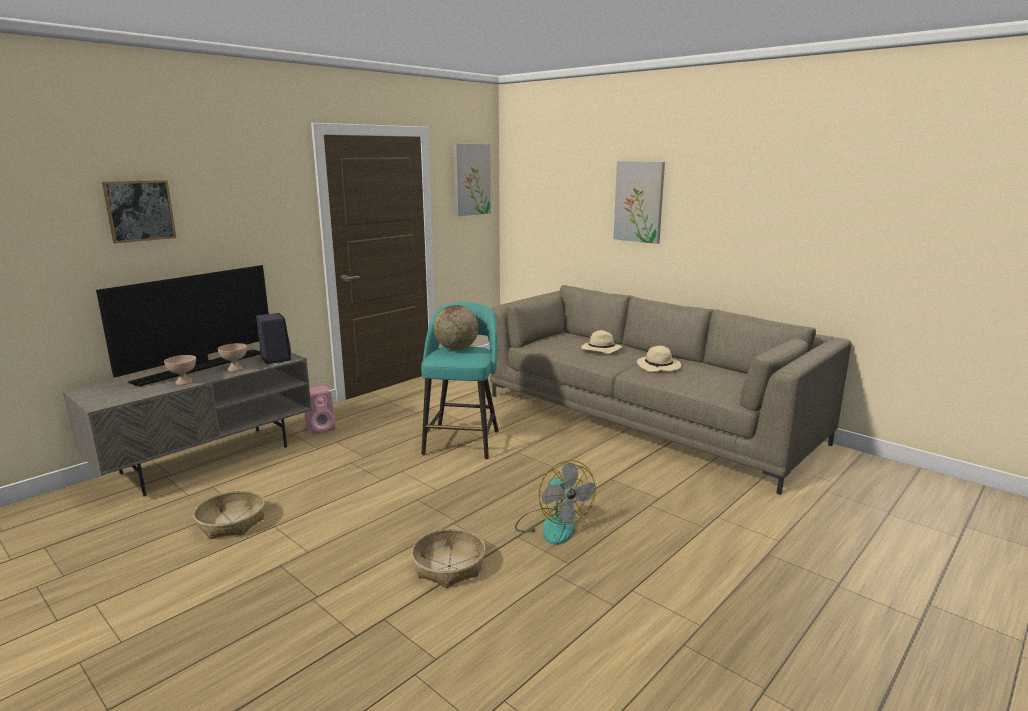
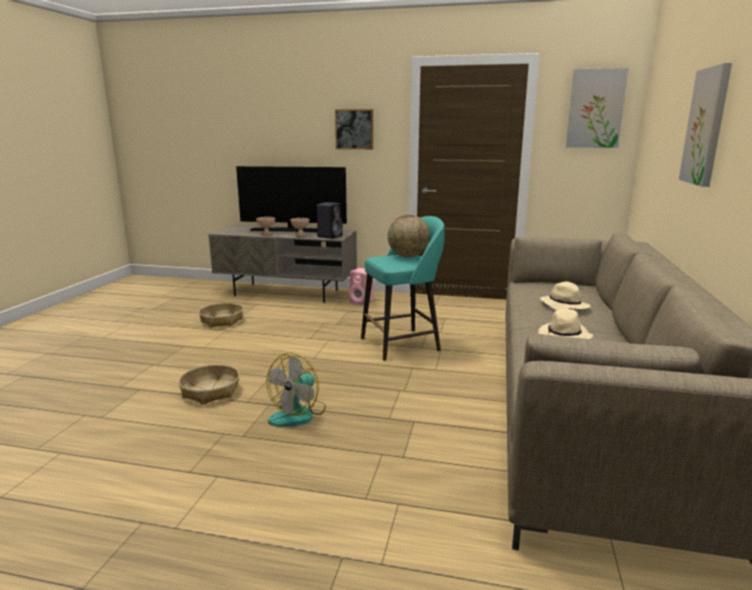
camera: 60 degrees right, 0 degrees up
picture [102,180,177,243] -> picture moved to [335,109,373,150]

